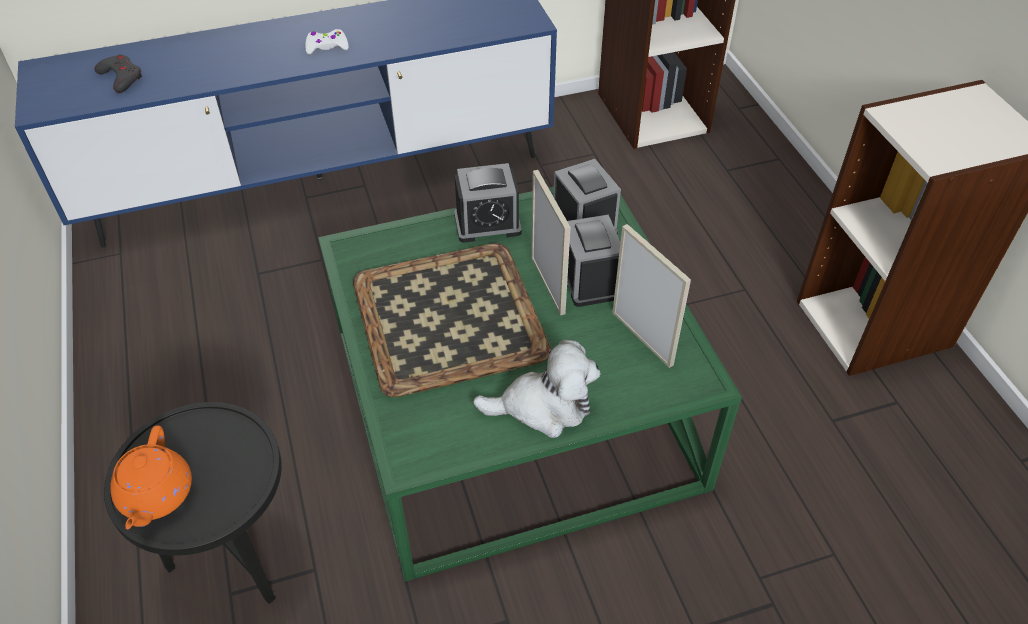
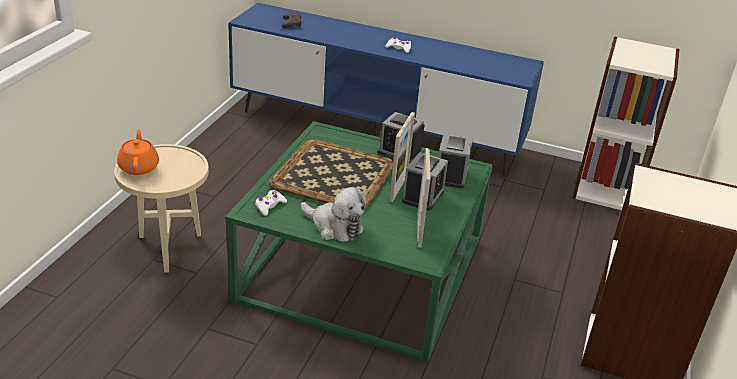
camera: 35 degrees right, 15 degrees down
black side table [104,402,282,604] -> beige side table [114,144,209,273]
orange teapot [110,425,192,529] -> orange teapot turned 135 degrees clockwise [117,129,159,175]
none -> white game controller [255,190,287,216]

